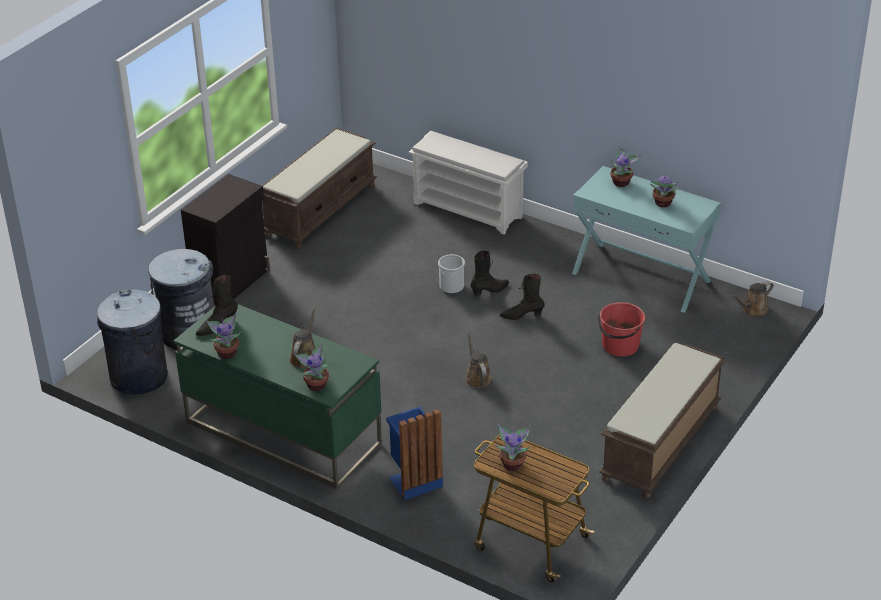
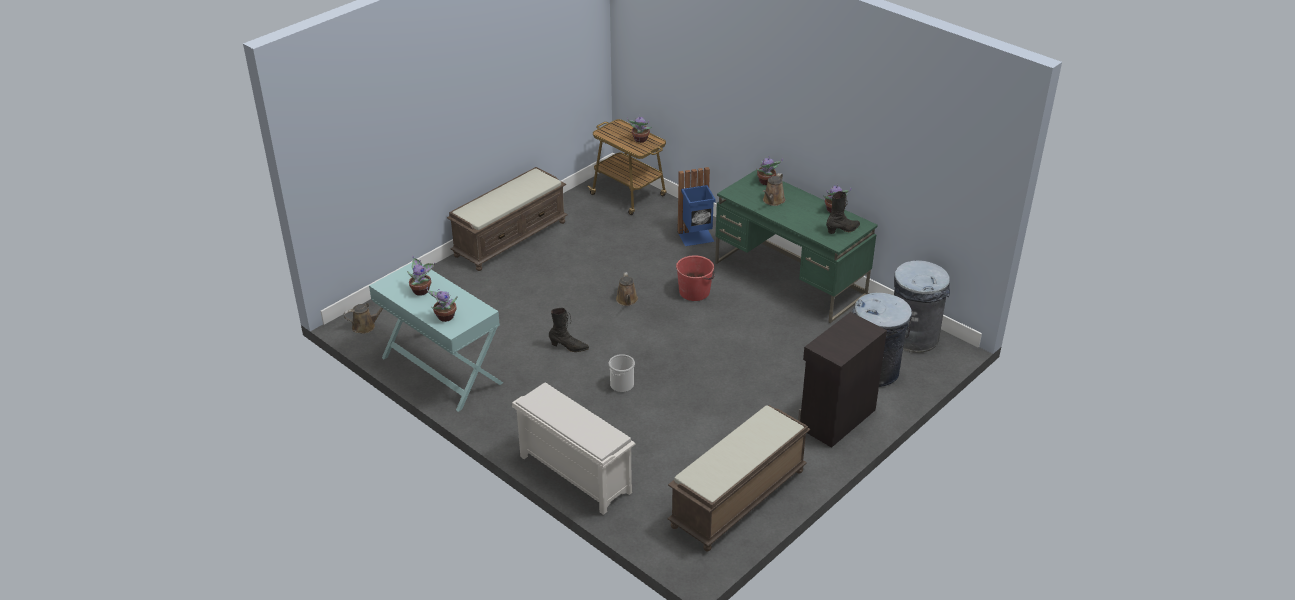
camera: 170 degrees left, 0 degrees up
black boot [471,250,509,296] -> none
red bucket [598,302,645,357] -> red bucket moved to [676,255,715,301]

